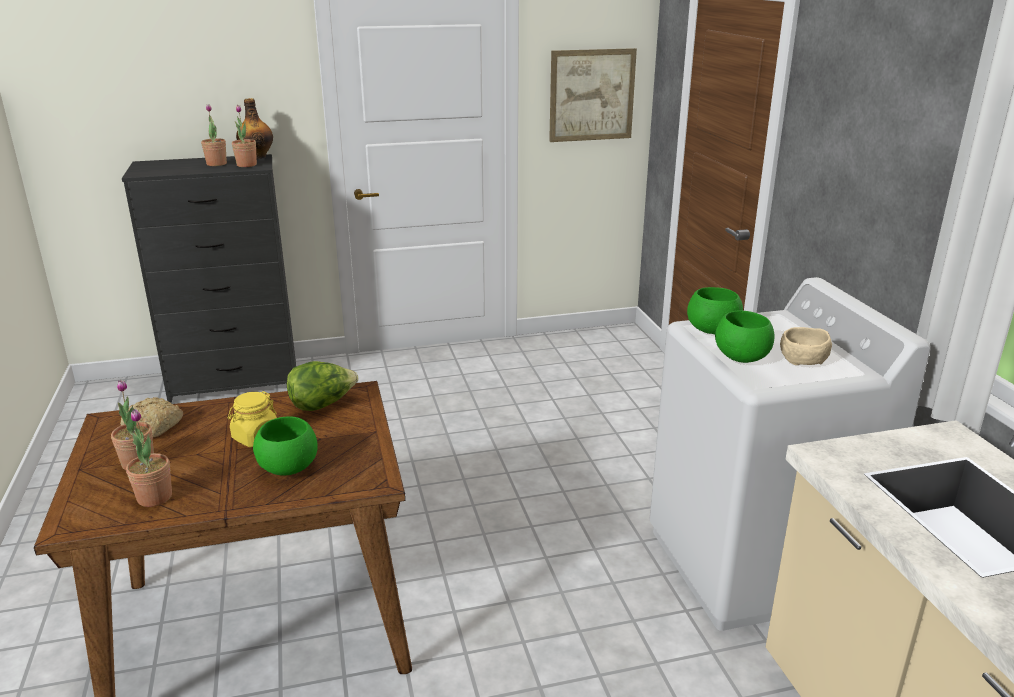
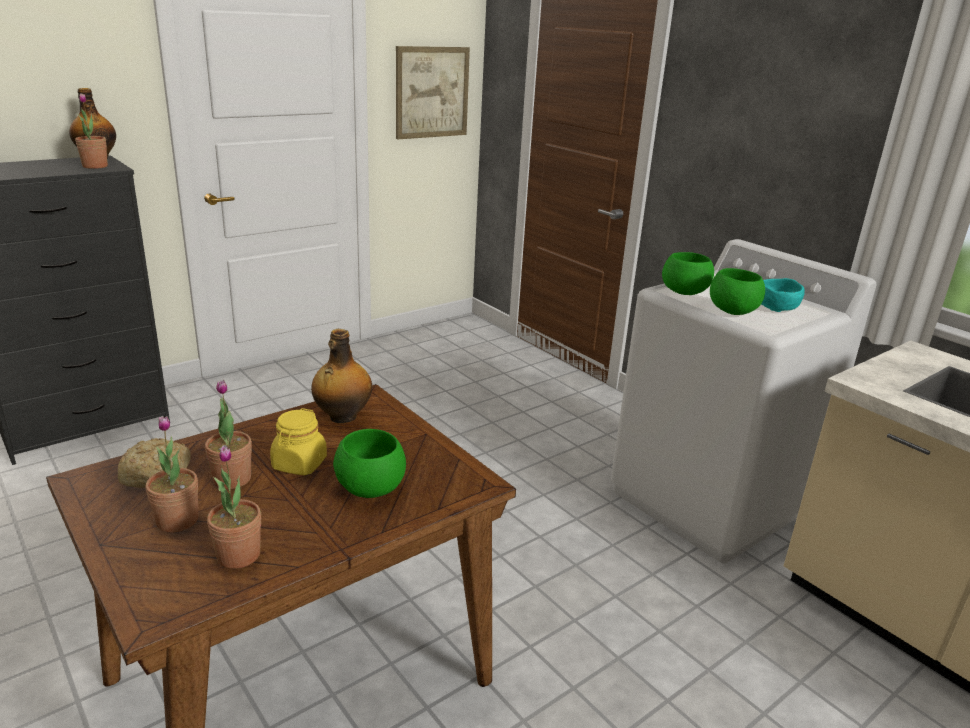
camera: 25 degrees left, 0 degrees up
potted plant [201,104,227,166] -> potted plant moved to [205,380,252,489]
lettuce [287,361,358,411] -> bottle [311,329,372,423]
beige bowl [780,327,832,365] -> turquoise bowl [761,278,805,312]

